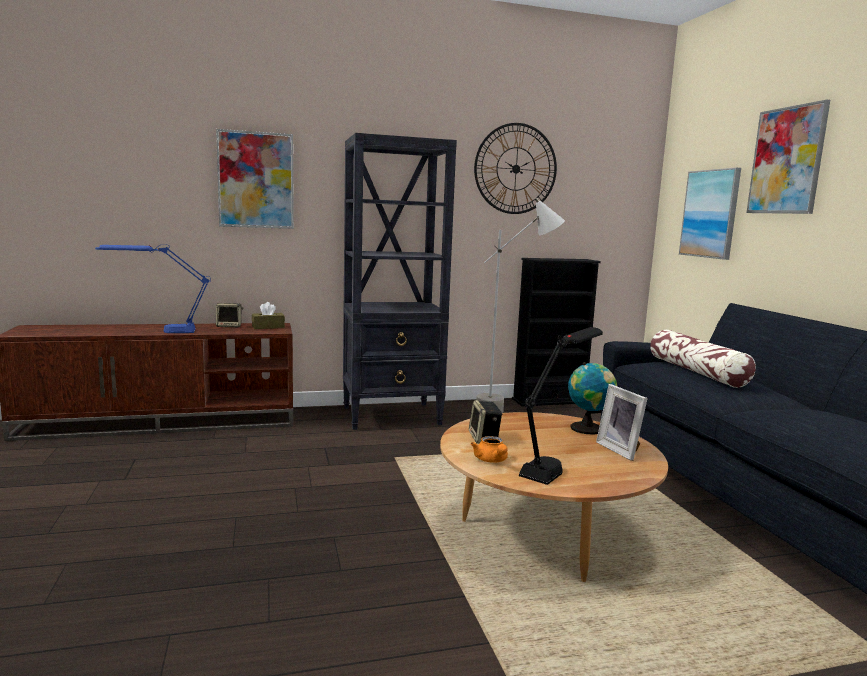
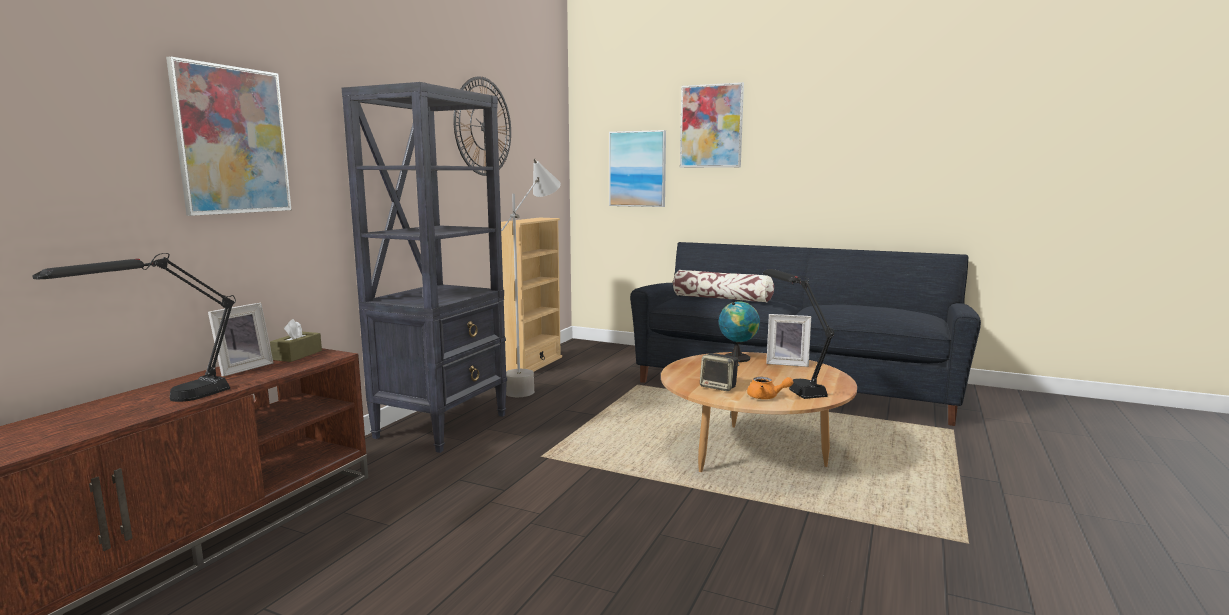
camera: 50 degrees left, 0 degrees up
blue table lamp [95,244,211,333] -> black table lamp [33,253,236,402]
speaker [216,303,243,327] -> picture frame [208,303,273,377]
black bookcase [512,258,601,406] -> beige bookcase [501,218,562,372]

